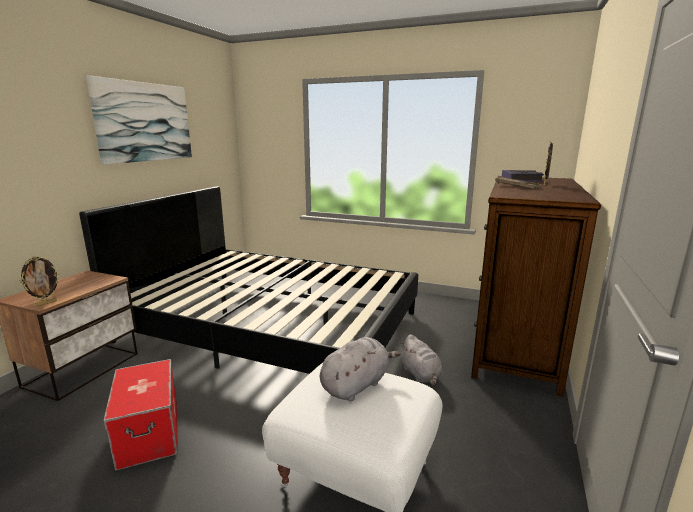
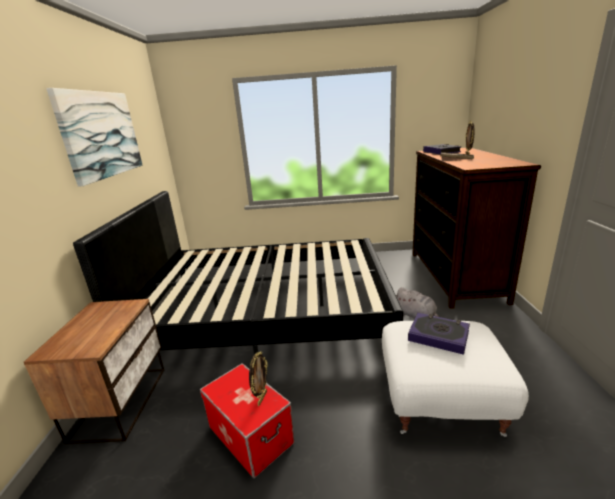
camera: 20 degrees left, 5 degrees up
picture frame [20,255,60,307] -> picture frame moved to [249,351,268,406]
grey plush toy [320,337,401,401] -> book [408,313,470,355]

